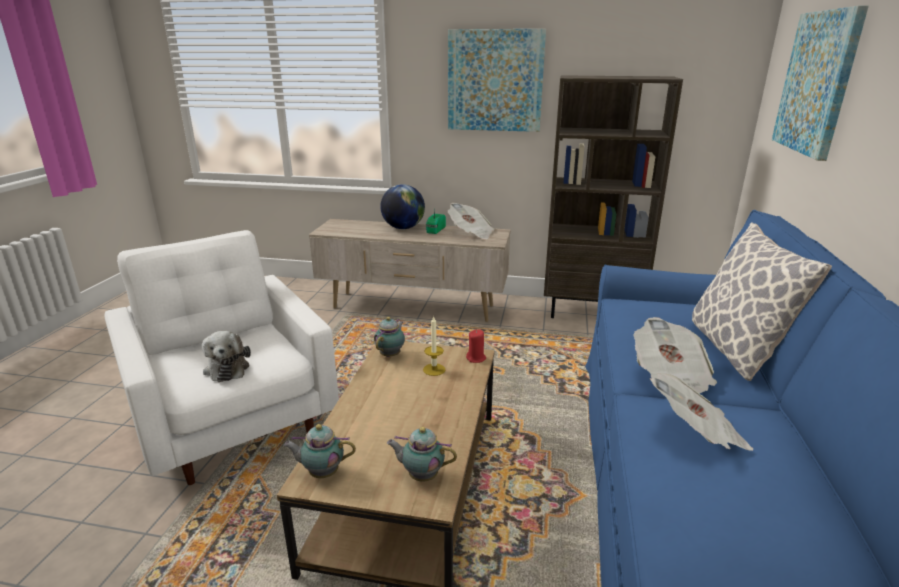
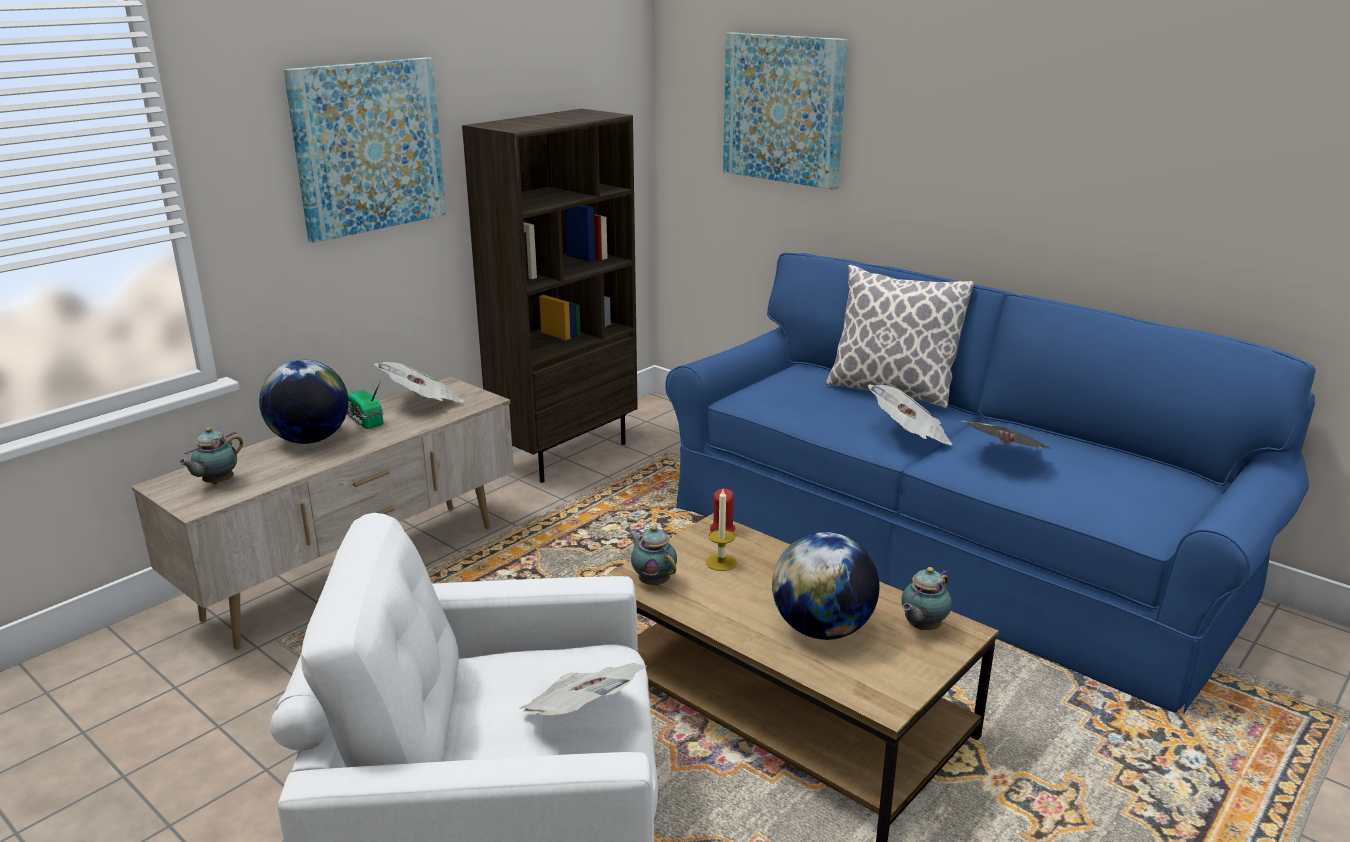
camera: 60 degrees left, 0 degrees up
plush toy [202,331,251,382] -> newspaper [519,663,646,715]
teapot [283,424,356,478] -> teapot moved to [179,427,243,485]
none -> globe [772,532,879,640]

